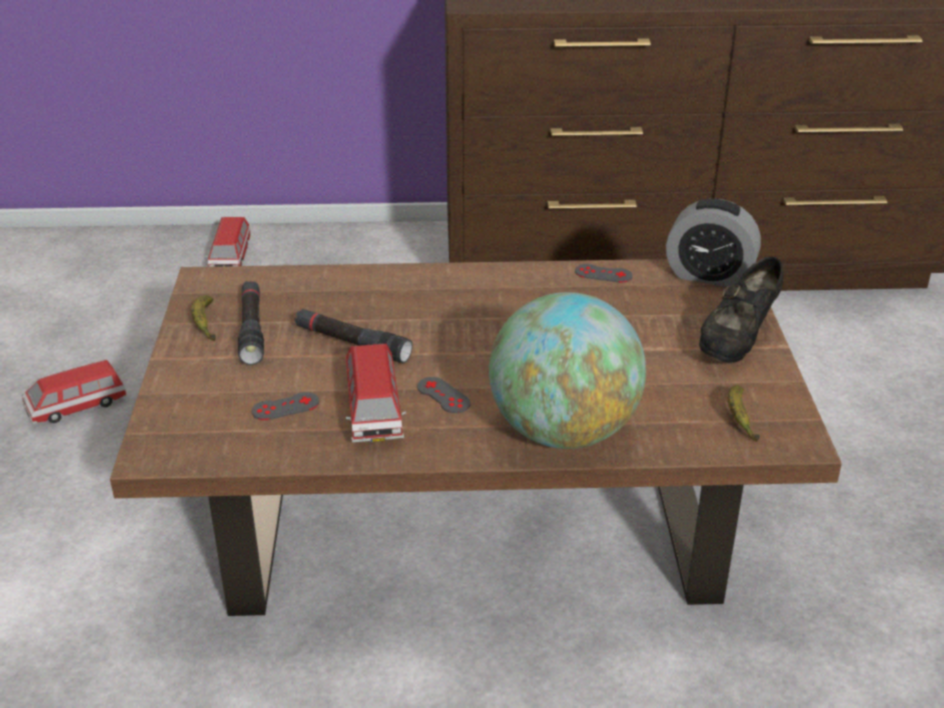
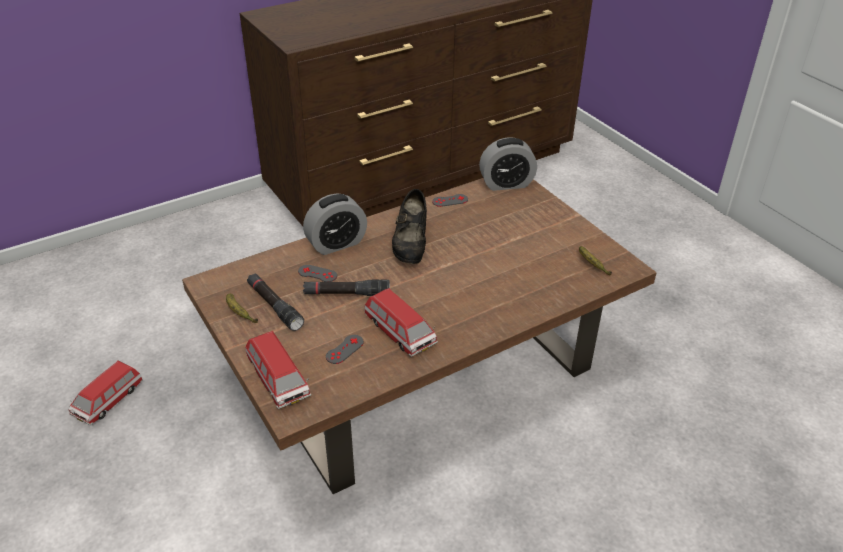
camera: 30 degrees left, 5 degrees up
toy car [205,217,251,267] -> toy car moved to [245,331,311,409]
grey game controller [417,377,471,413] -> grey game controller moved to [298,265,337,282]
globe [489,292,646,449] -> none
black shoe [699,256,783,364] -> black shoe moved to [392,189,427,264]
none -> alarm clock [303,193,367,255]

